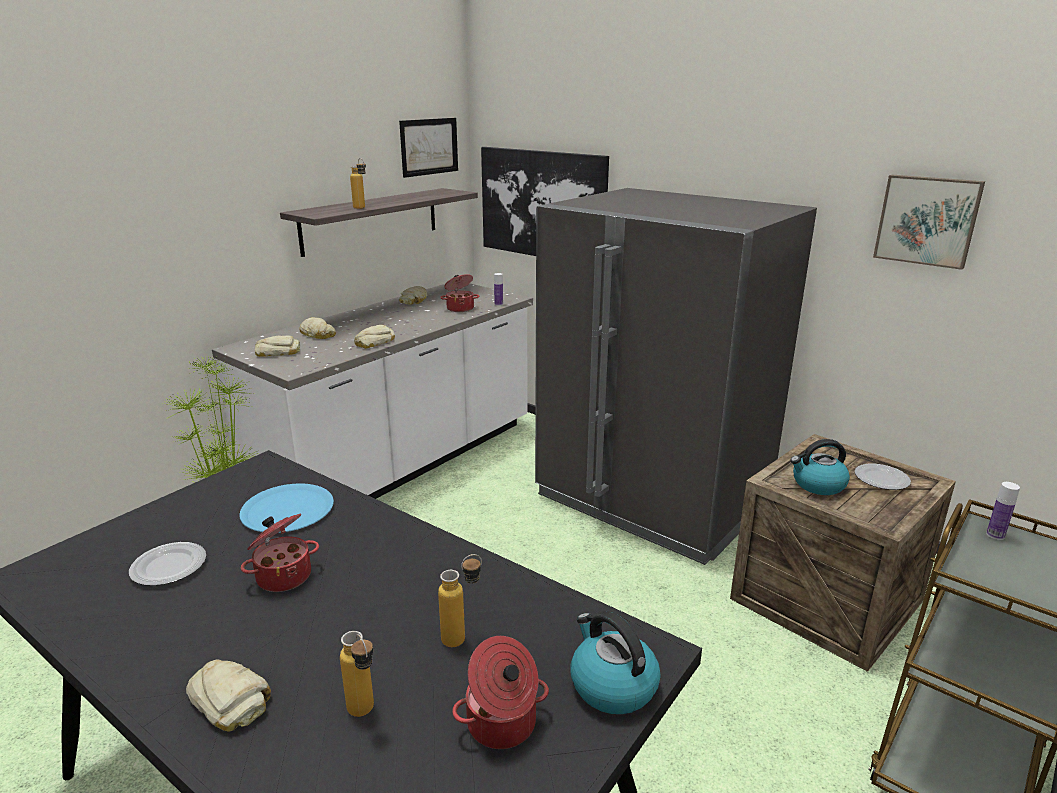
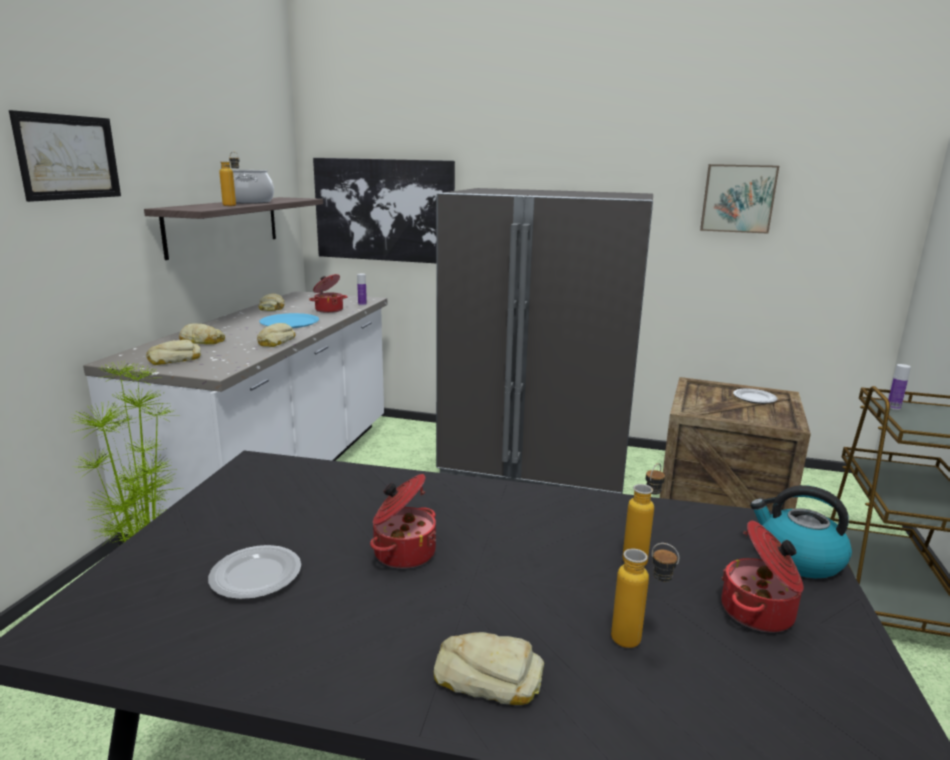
camera: 25 degrees left, 5 degrees down
blue plate [239,483,334,533] -> blue plate moved to [259,313,319,328]
picture [399,118,458,178] -> picture moved to [9,110,121,202]
kettle [790,439,850,495] -> none
none -> cooking pot [233,170,274,203]

